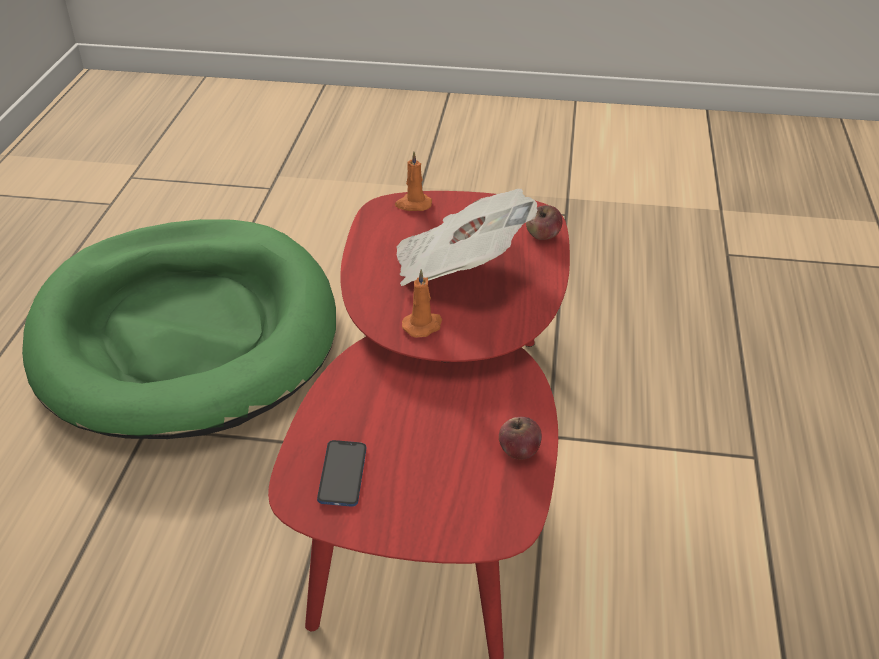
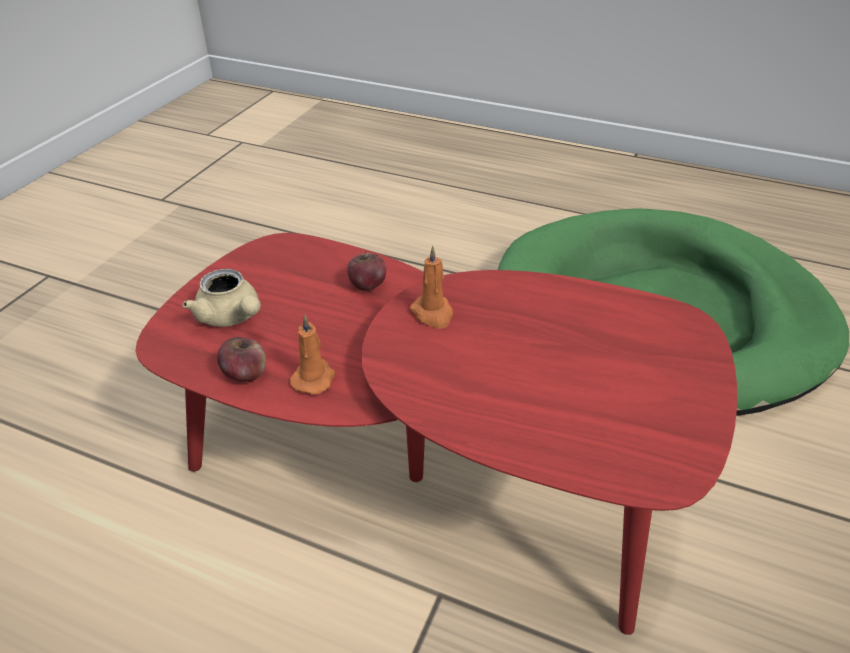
camera: 105 degrees right, 0 degrees up
phone [317,440,366,507] -> none
orange candle [395,151,432,211] -> orange candle moved to [290,315,335,395]
newspaper [396,189,537,286] -> none
apple [526,205,562,240] -> apple moved to [347,251,386,291]
none -> beige teapot [182,269,261,327]

